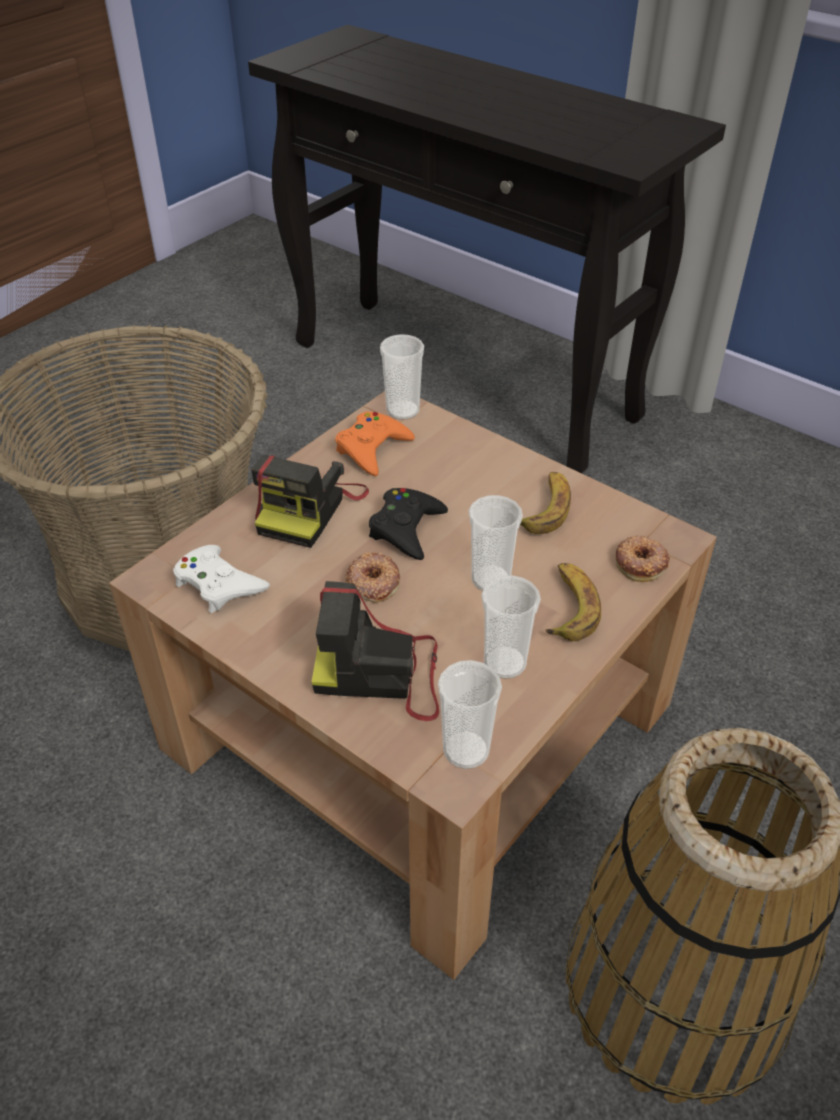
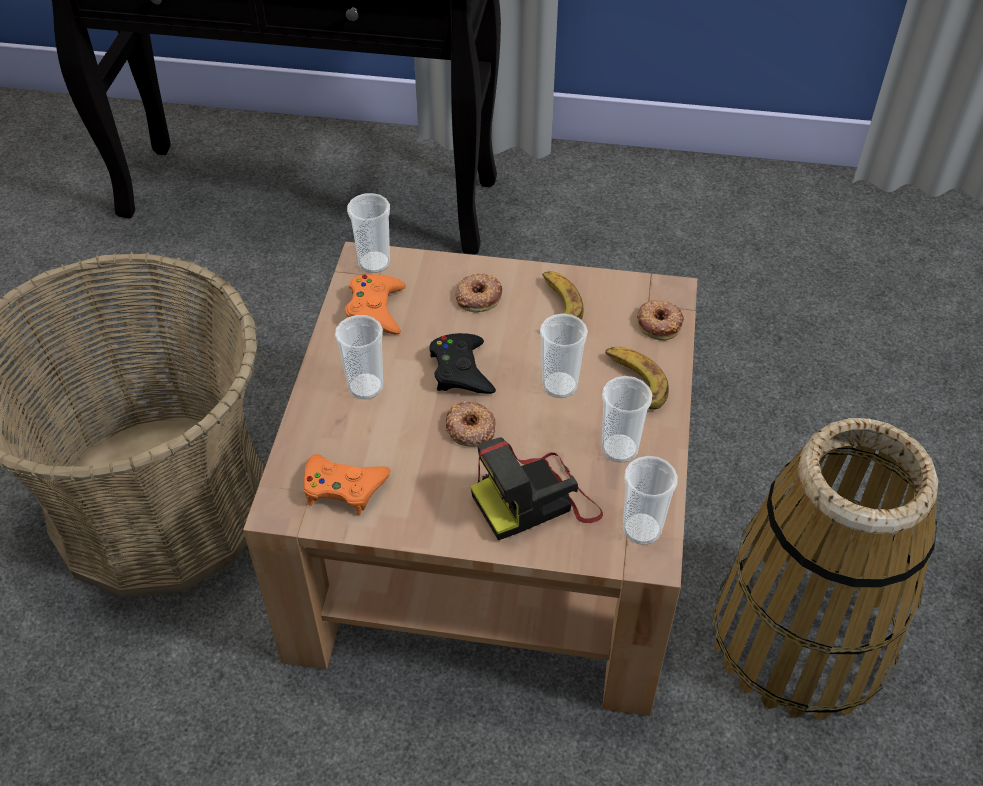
camera: 30 degrees left, 5 degrees up
white game controller [173,545,270,613] -> orange game controller [304,454,391,515]
camera [251,455,369,548] -> cup [335,315,383,399]
none -> donut [455,274,502,313]

